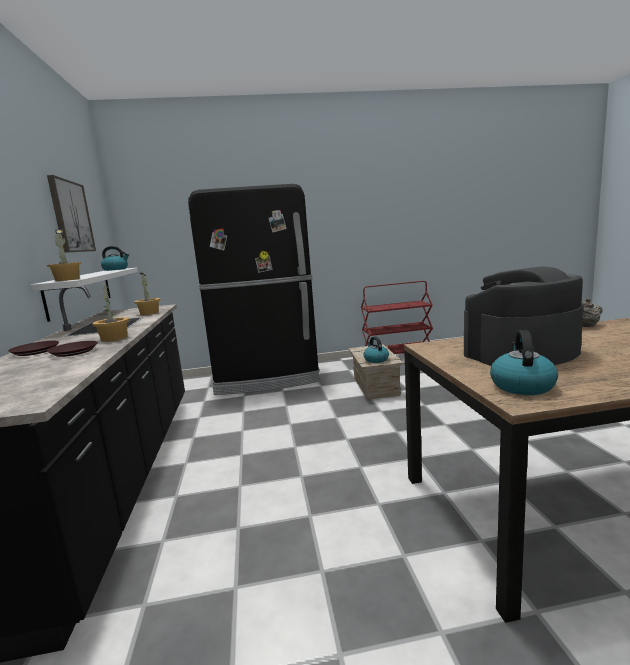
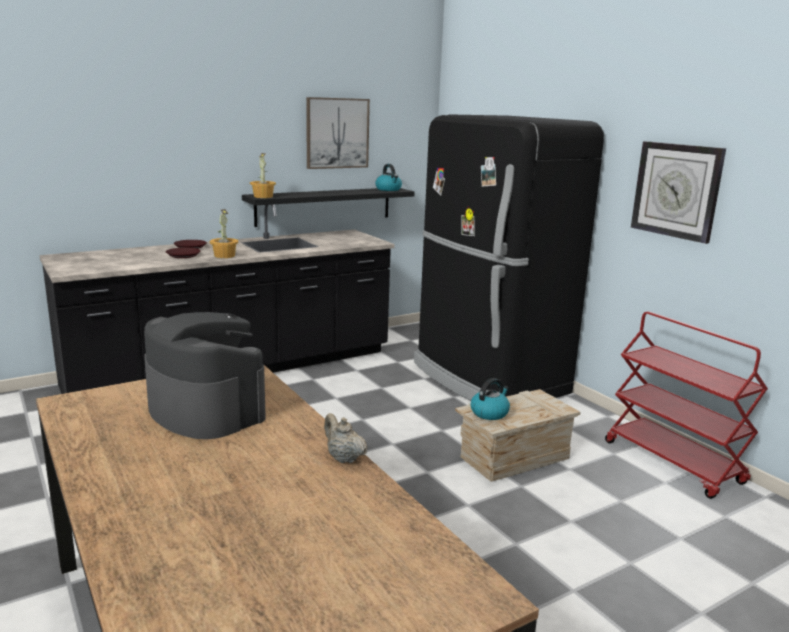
camera: 65 degrees right, 5 degrees up
white shelf [31,268,138,322] -> black shelf [242,188,415,227]
potted plant [134,273,160,315] -> none
kettle [490,330,558,395] -> none
none -> wall clock [631,141,726,244]

